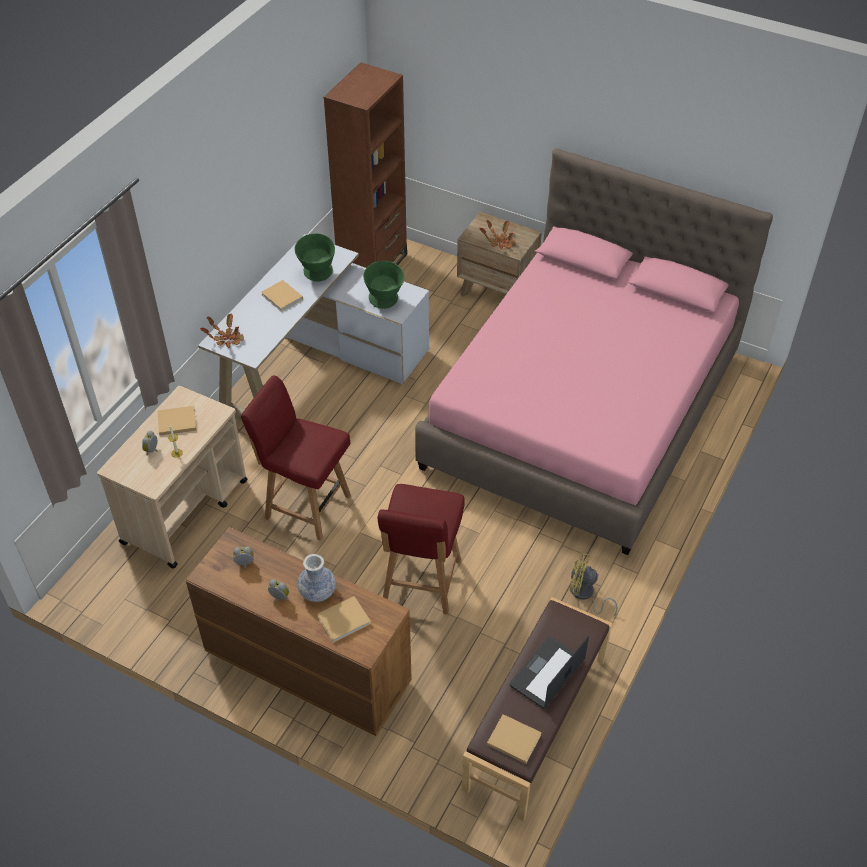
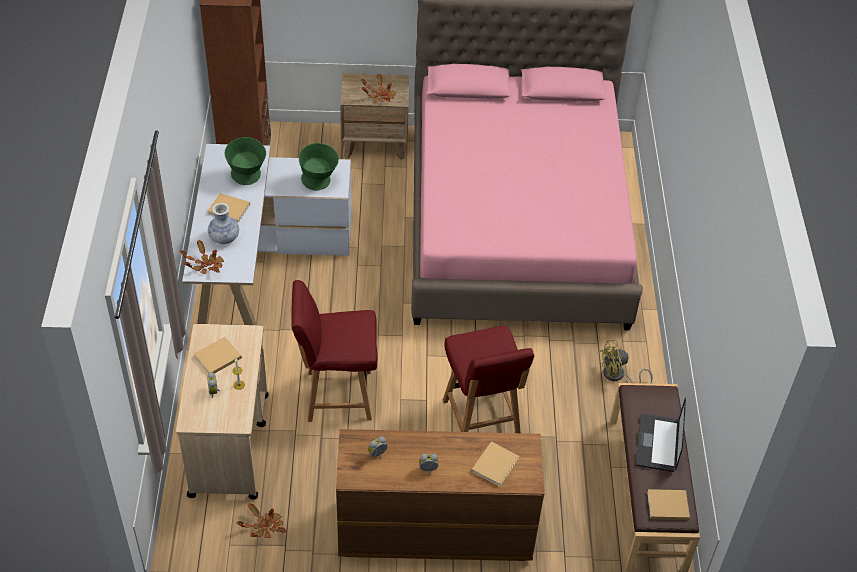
camera: 30 degrees left, 0 degrees up
vase [298,554,336,602] -> vase moved to [208,203,239,244]
none -> potted plant [237,503,287,538]

